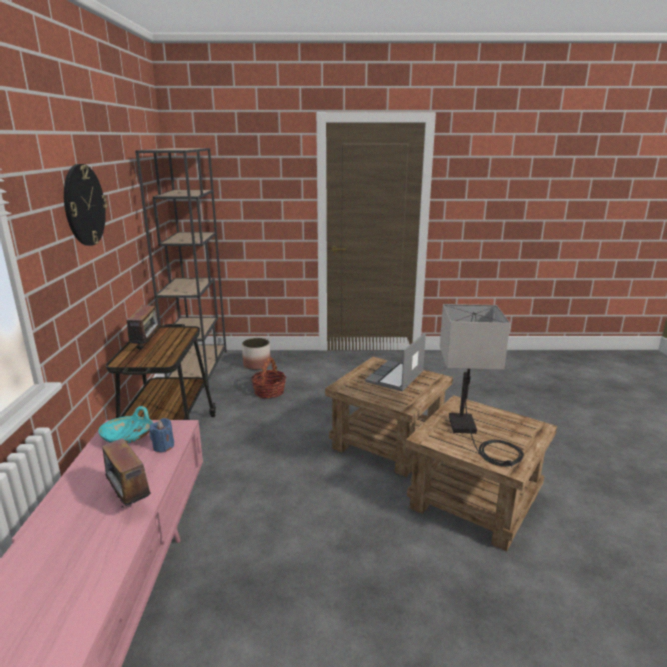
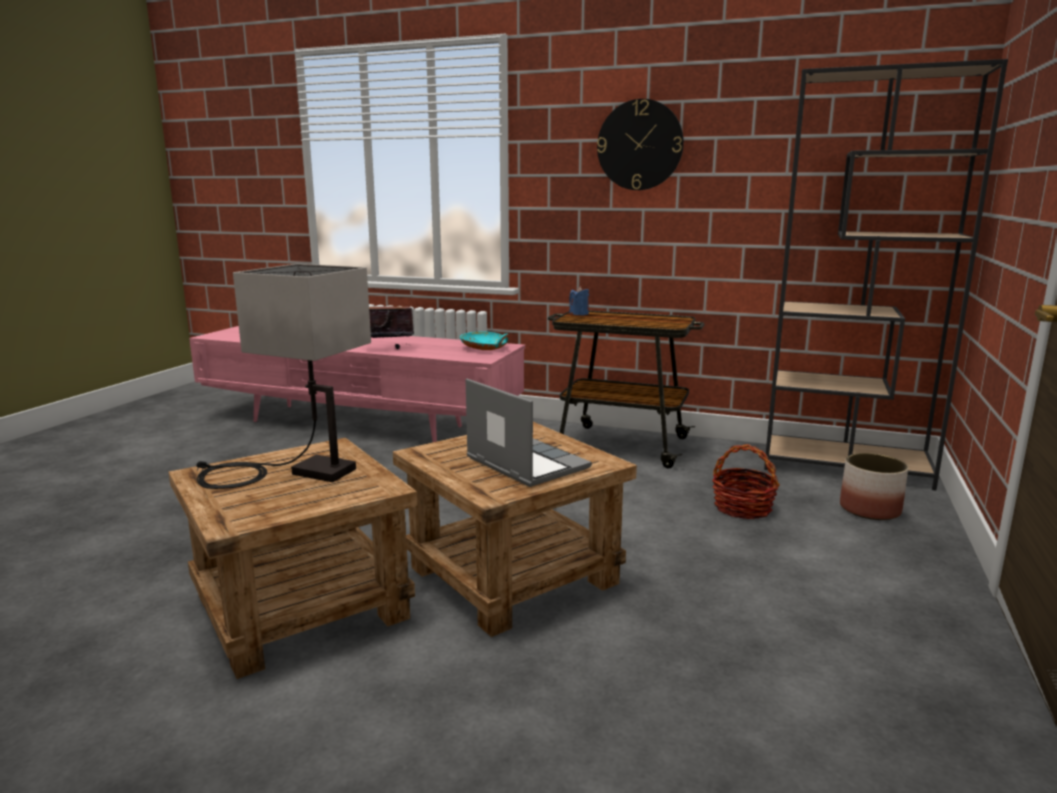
camera: 110 degrees right, 5 degrees down
radio [127,305,162,350] -> none
blue candle [149,418,174,452] -> blue candle moved to [569,286,589,315]

